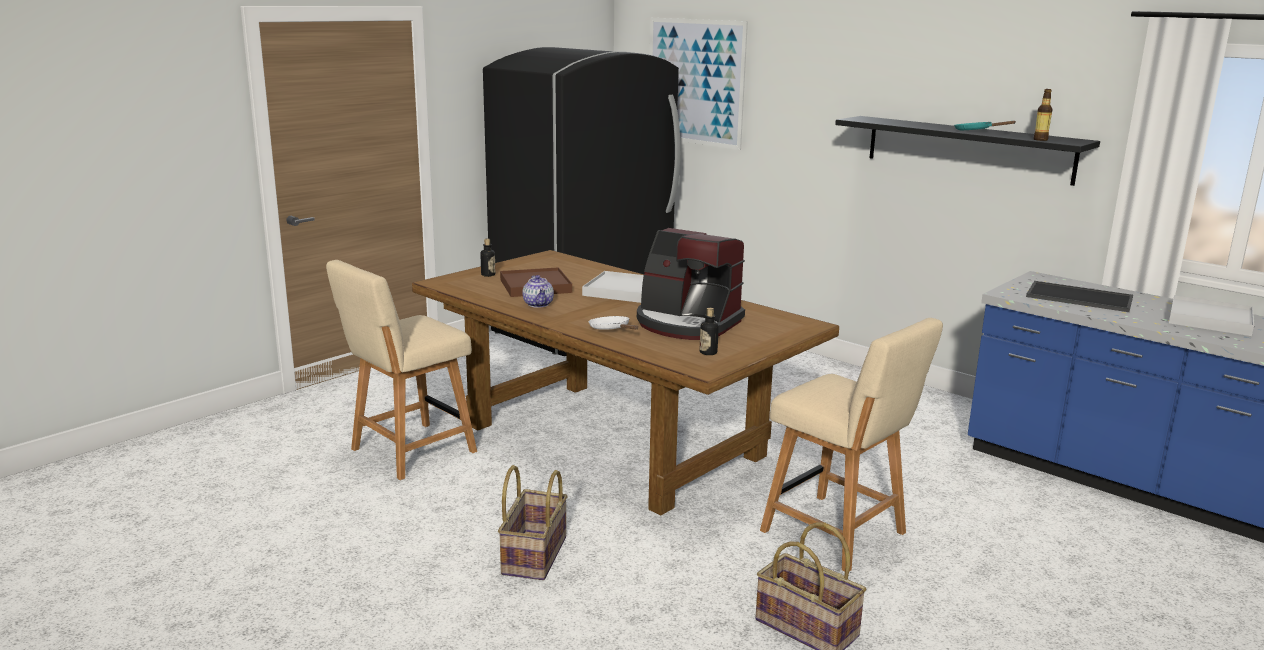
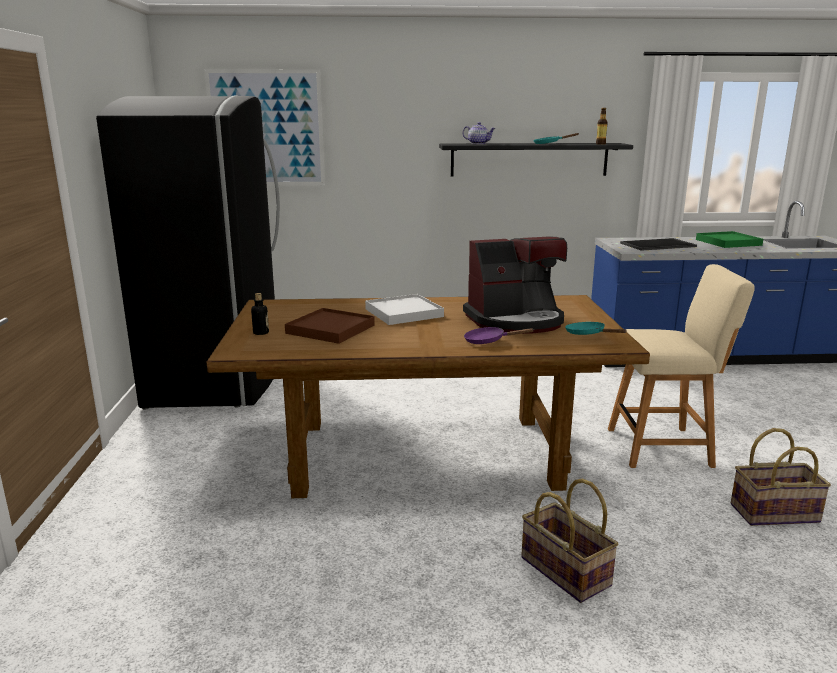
camera: 45 degrees left, 0 degrees up
beige chair [326,260,477,480] -> none
teapot [523,275,554,308] -> teapot moved to [462,122,496,144]
white frying pan [588,316,638,330] -> purple frying pan [464,327,535,344]
bottle [700,308,719,355] -> turquoise frying pan [565,322,627,335]
white tray [1169,295,1254,336] -> green tray [696,231,763,248]

